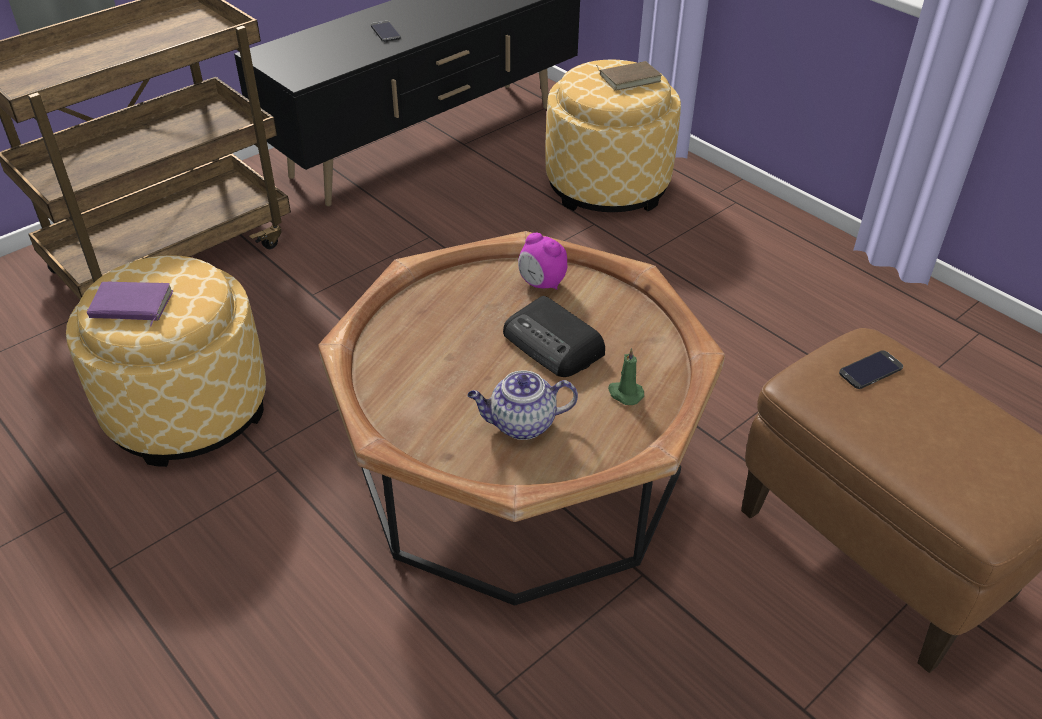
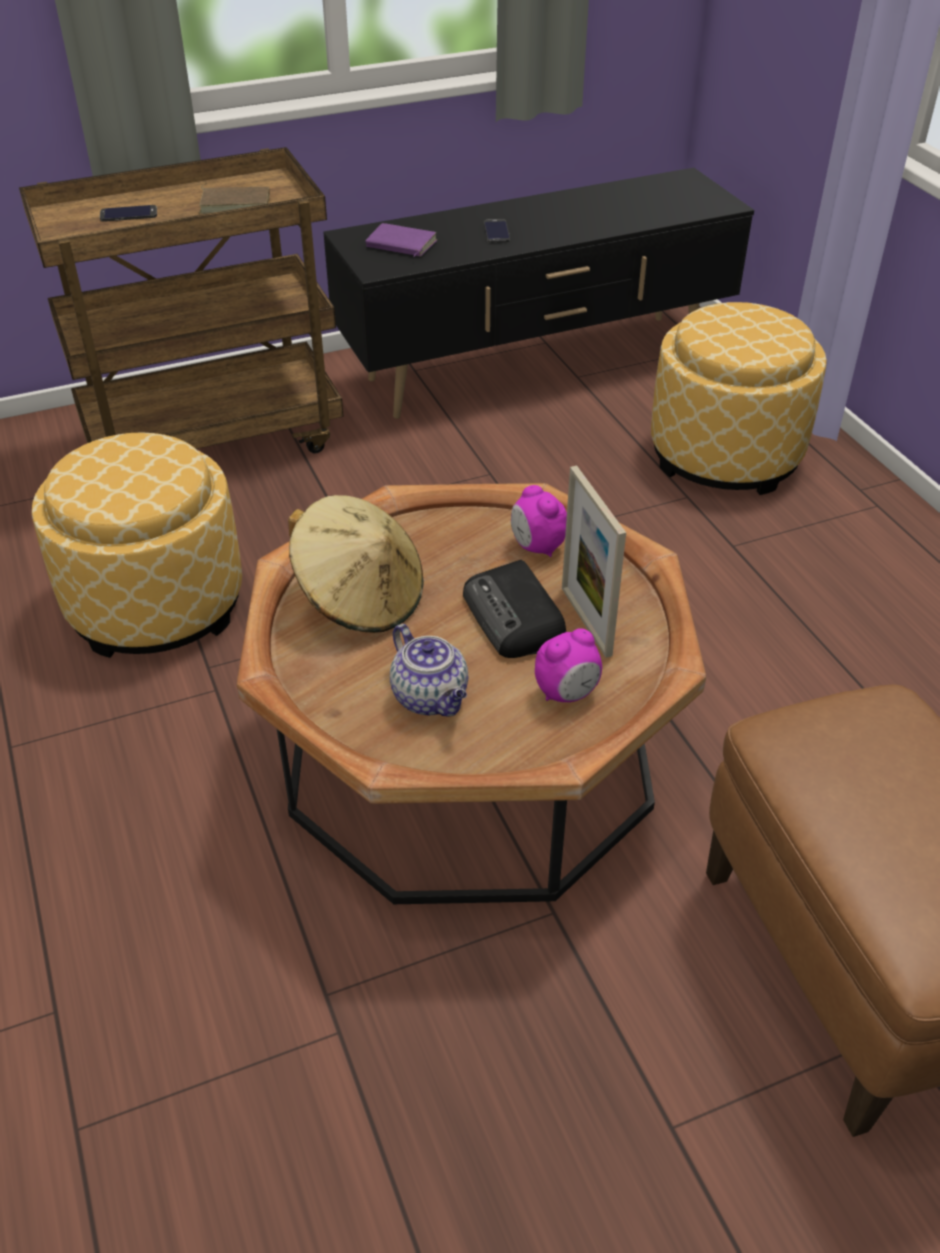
camera: 20 degrees right, 0 degrees up
purple book [87,282,173,326] -> purple book moved to [366,223,437,257]
teapot [467,371,578,440] -> teapot turned 135 degrees counterclockwise [390,624,468,717]
brown book [595,61,662,91] -> brown book moved to [199,183,270,214]
green candle [608,348,644,405] -> alarm clock [535,628,602,702]
phone [839,350,903,389] -> phone moved to [100,205,157,222]
none -> beige hat [288,495,423,633]
none -> picture frame [562,466,626,658]

